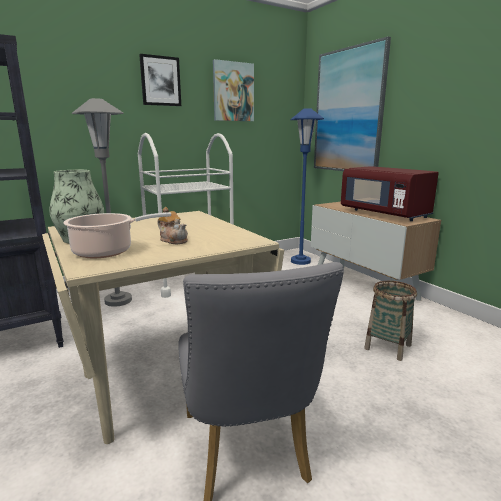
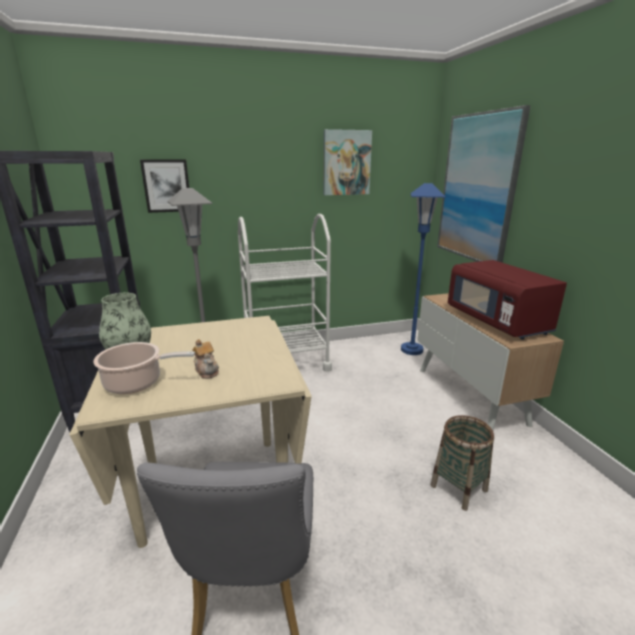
camera: 15 degrees right, 5 degrees up
picture [139,54,181,106] -> picture moved to [140,159,189,213]

